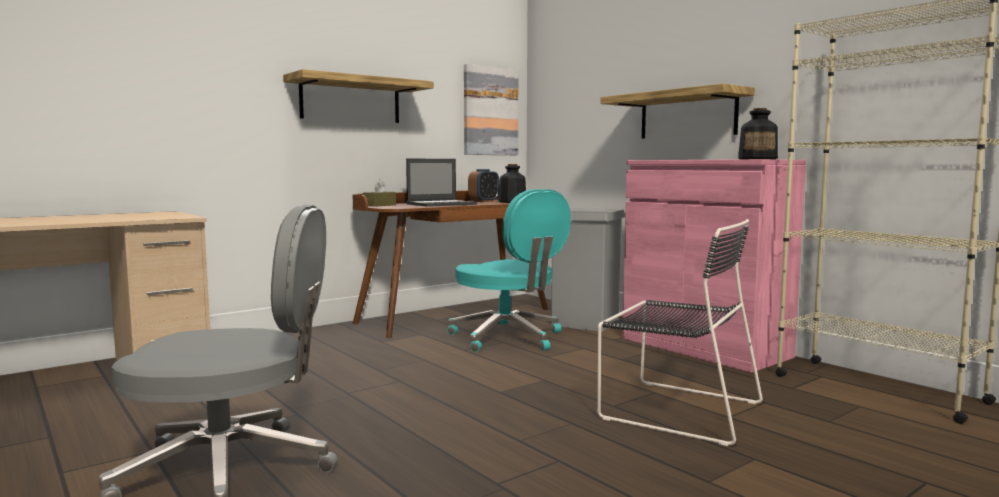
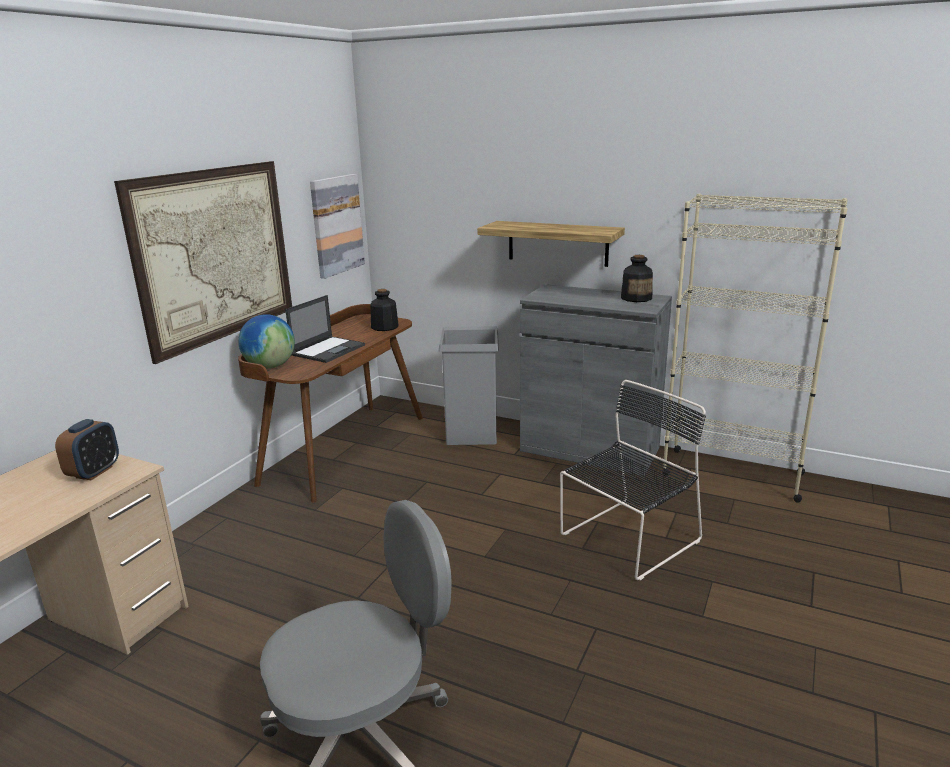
camera: 25 degrees left, 15 degrees up
shelf [283,69,434,123] -> picture [114,161,292,364]
brown tissue box [363,179,396,207] -> globe [238,314,295,369]
turquoise office chair [447,189,571,352] -> none
alarm clock [468,169,499,202] -> alarm clock moved to [55,419,119,480]
black chair [597,219,763,446] -> black chair turned 45 degrees counterclockwise [560,380,706,580]
pink cabinet [622,159,806,373] -> grey cabinet [520,284,672,476]

